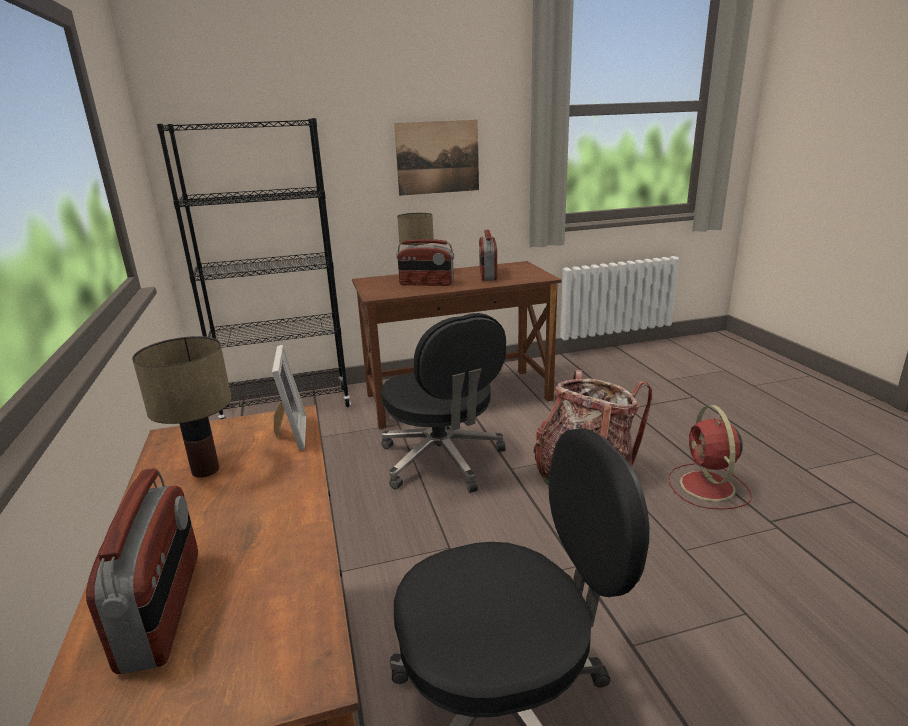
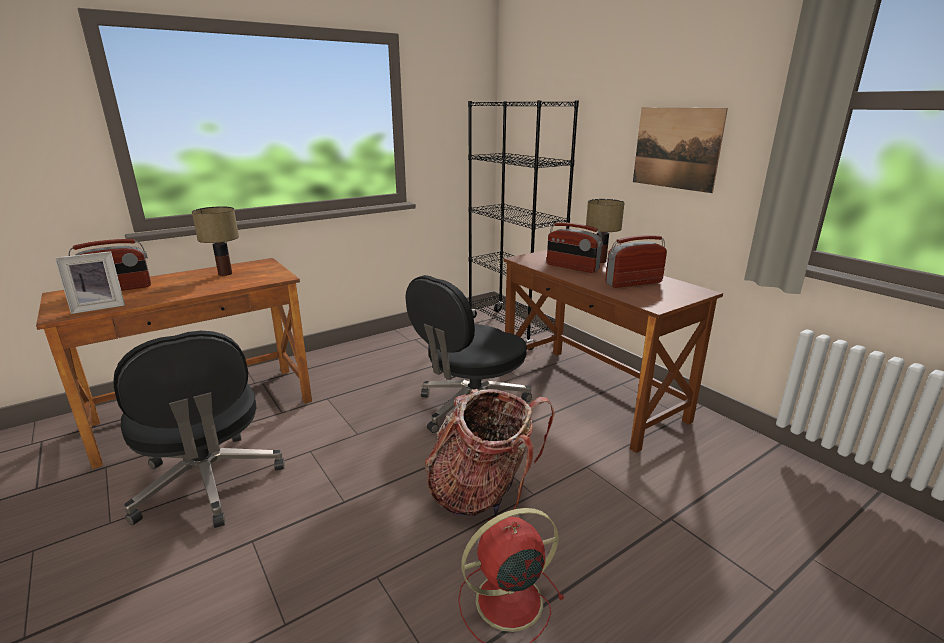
camera: 70 degrees right, 0 degrees up
picture frame [272,345,306,450] -> picture frame moved to [55,251,125,314]
radio [396,239,454,286] -> radio turned 45 degrees counterclockwise [547,222,603,273]

